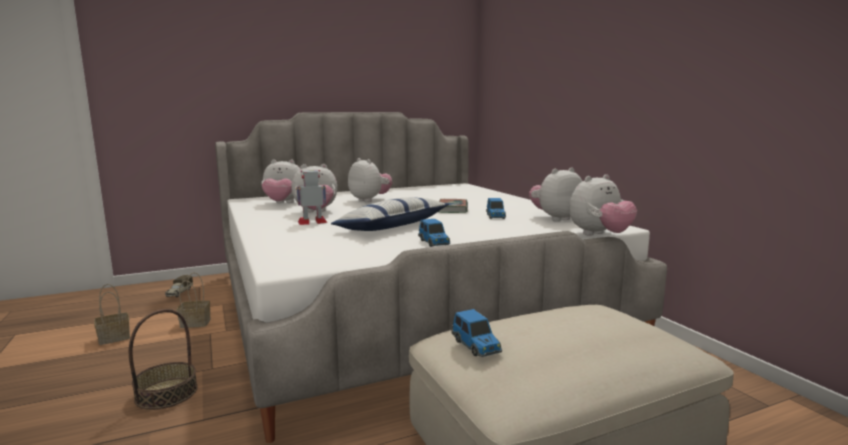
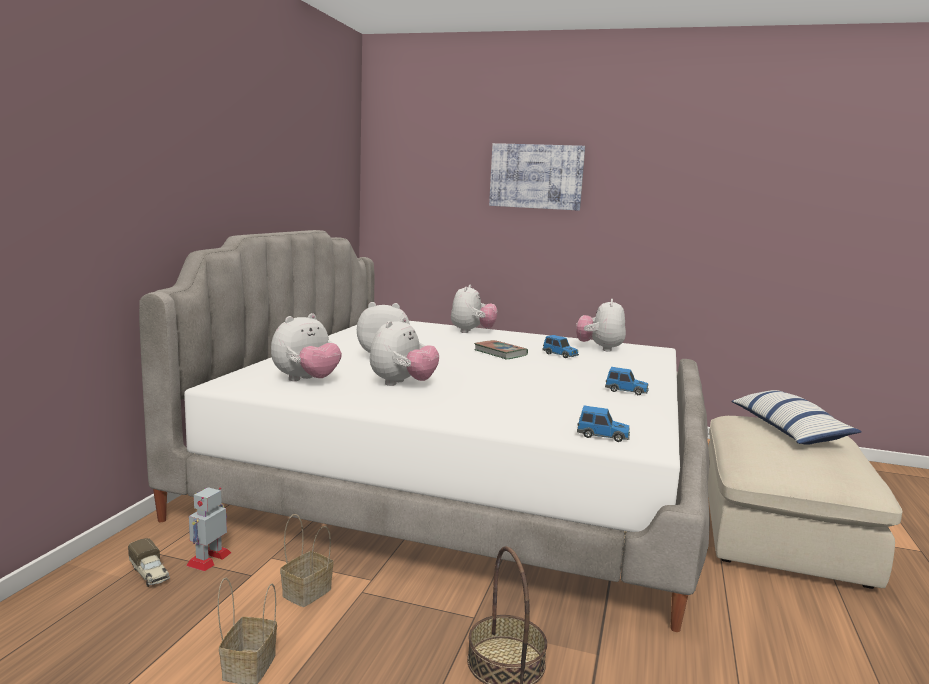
camera: 50 degrees left, 0 degrees up
toy robot [296,170,327,225] -> toy robot moved to [186,487,231,571]
pillow [331,197,449,231] -> pillow moved to [731,390,862,445]
toy car [452,309,502,357] -> toy car moved to [577,406,630,442]
plush toy [569,174,637,235] -> plush toy moved to [451,284,497,333]
none -> picture [489,143,585,211]

